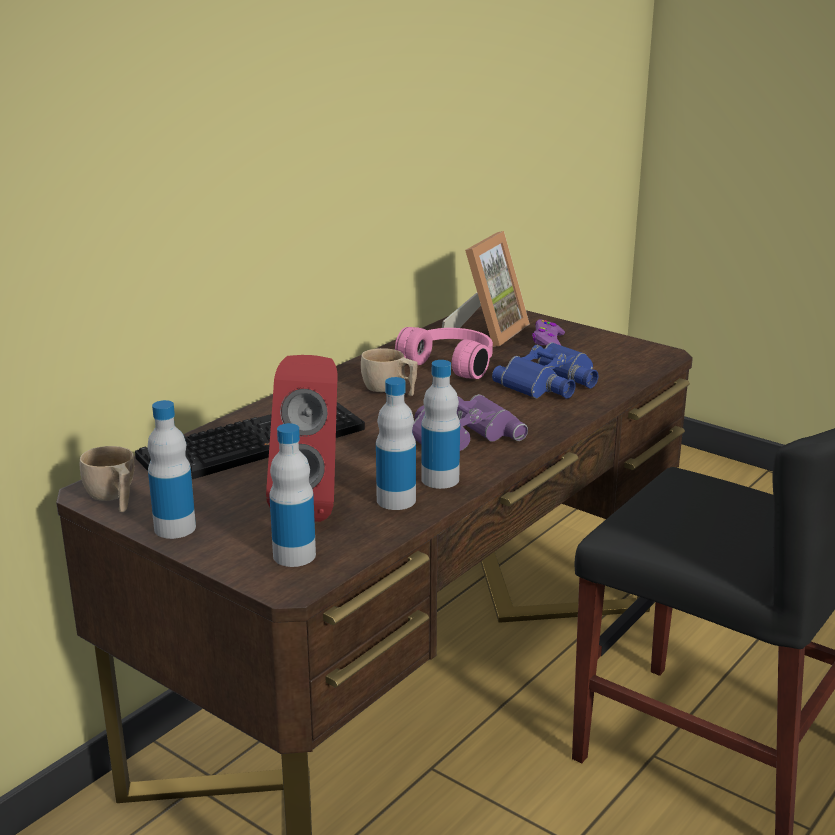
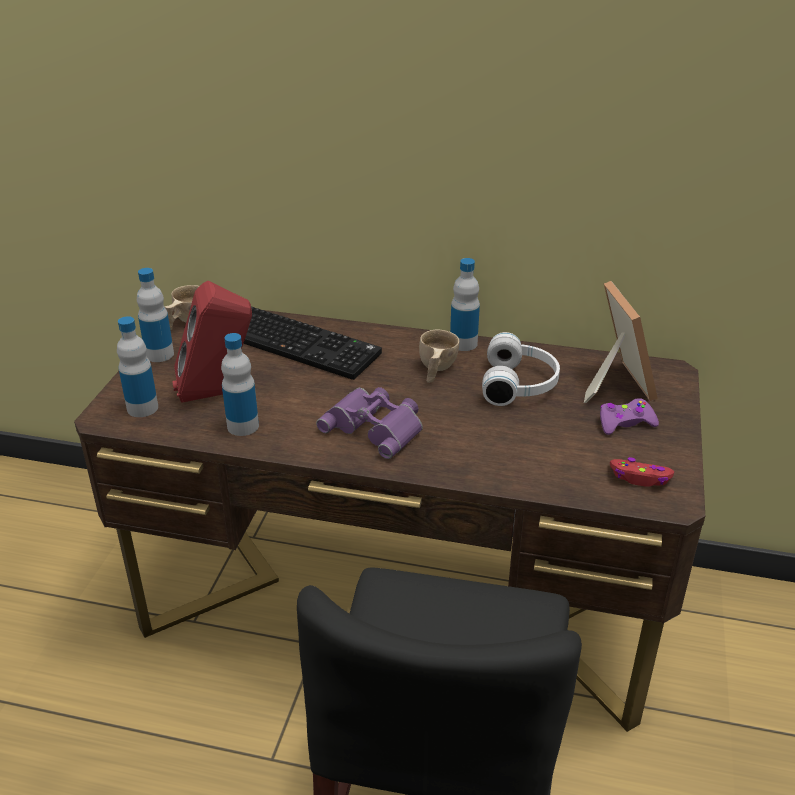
camera: 65 degrees right, 10 degrees up
pink headphones [395,327,493,379] -> white headphones [482,332,560,406]
bottle [421,360,460,489] -> bottle moved to [450,258,480,351]
picture frame [442,231,530,347] -> picture frame turned 105 degrees counterclockwise [584,281,658,403]
blue binoculars [492,342,598,399] -> none
none -> red game controller [610,457,674,487]

